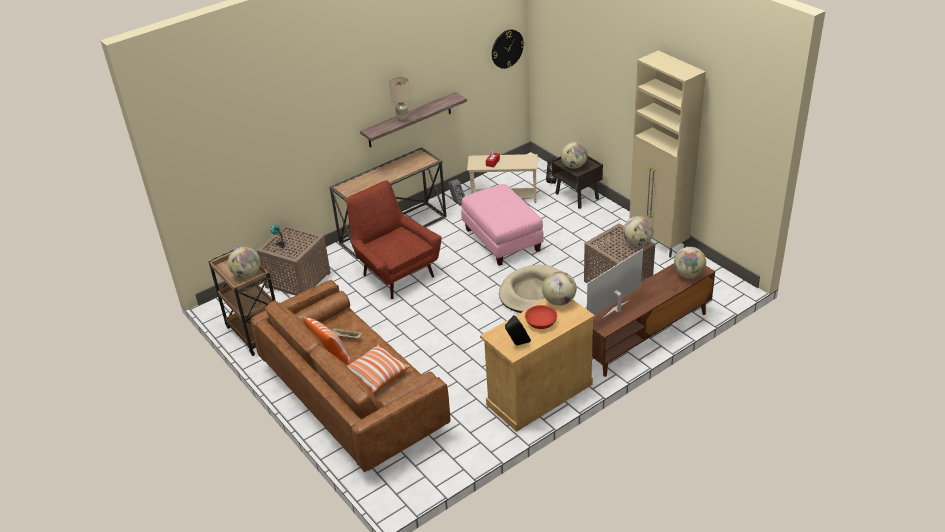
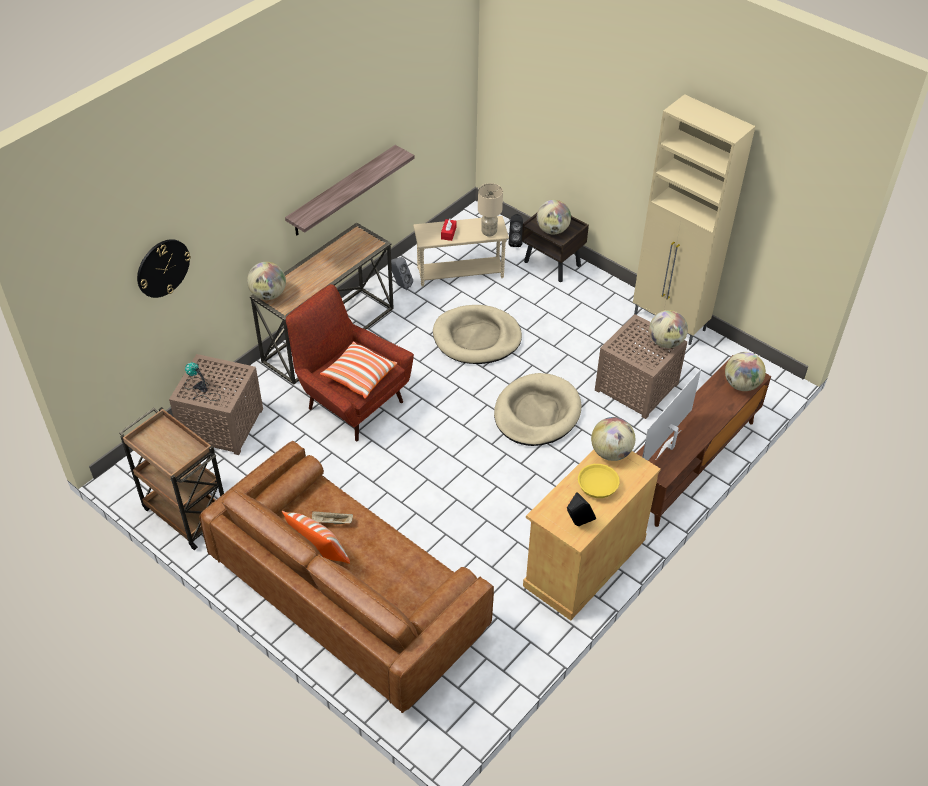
camera: 15 degrees left, 10 degrees up
globe [228,247,260,278] -> globe moved to [247,262,286,300]
pillow [347,345,410,393] -> pillow moved to [320,341,397,399]
beige table lamp [389,77,411,122] -> beige table lamp moved to [478,183,503,237]
pink ottoman [461,184,544,266] -> beige dog bed [433,305,522,364]
wall clock [492,29,524,69] -> wall clock moved to [137,239,191,298]
red bowl [525,305,557,329] -> yellow bowl [578,464,620,498]

